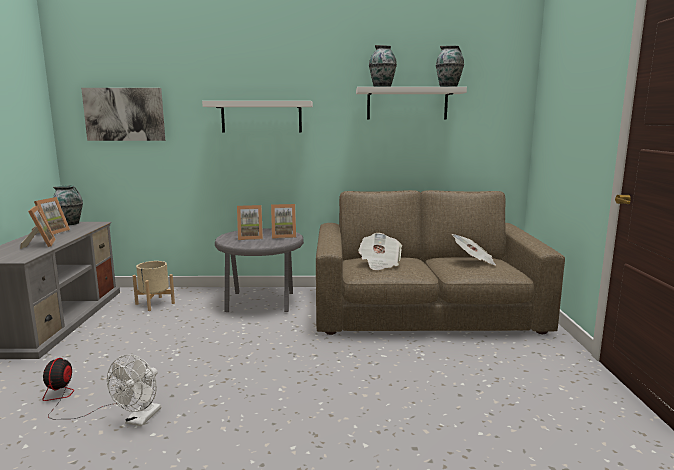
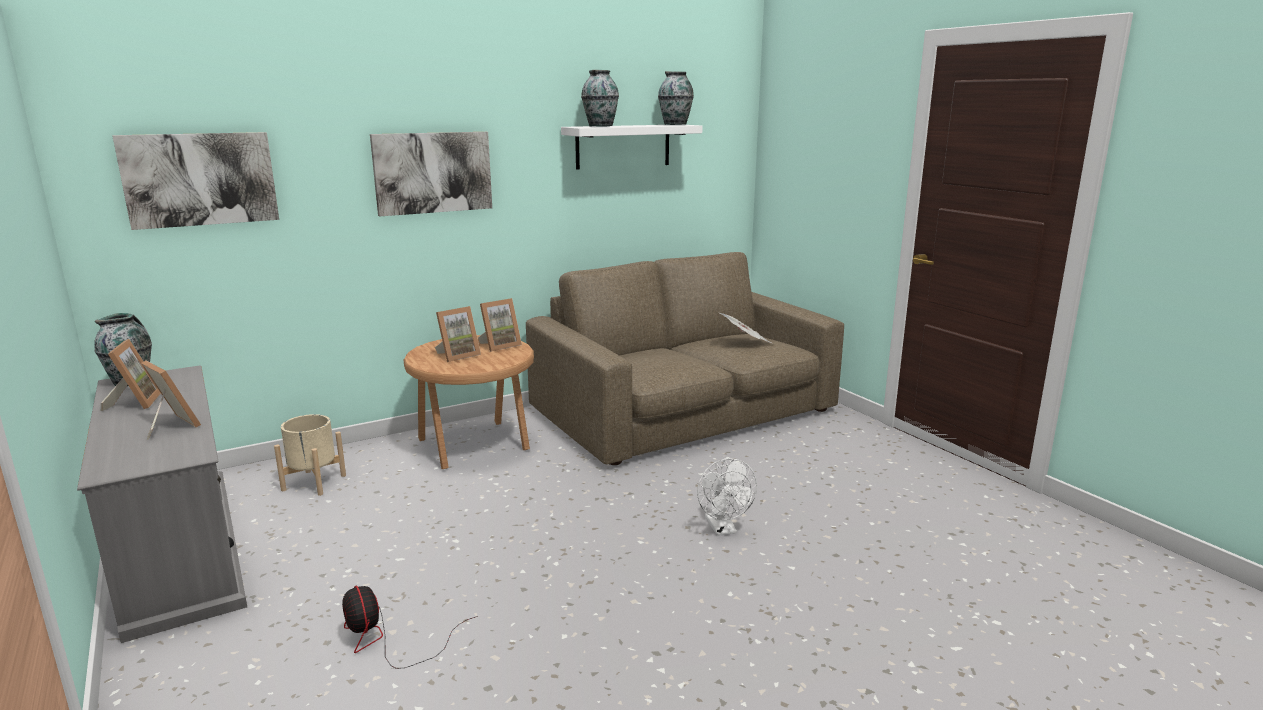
camera: 30 degrees left, 5 degrees up
white fan [107,355,161,427] -> white fan moved to [697,458,757,536]
white shelf [202,101,313,132] -> picture [370,132,492,216]
grey side table [215,228,304,312] -> brown side table [404,335,534,469]
newspaper [358,233,402,270] -> none

